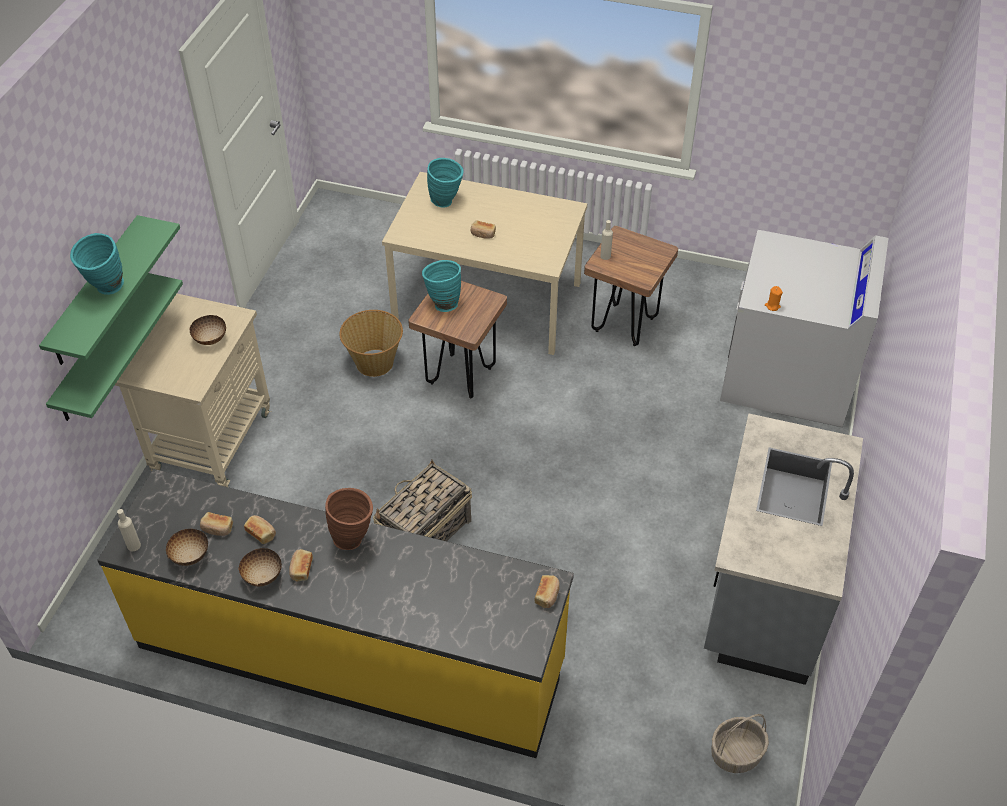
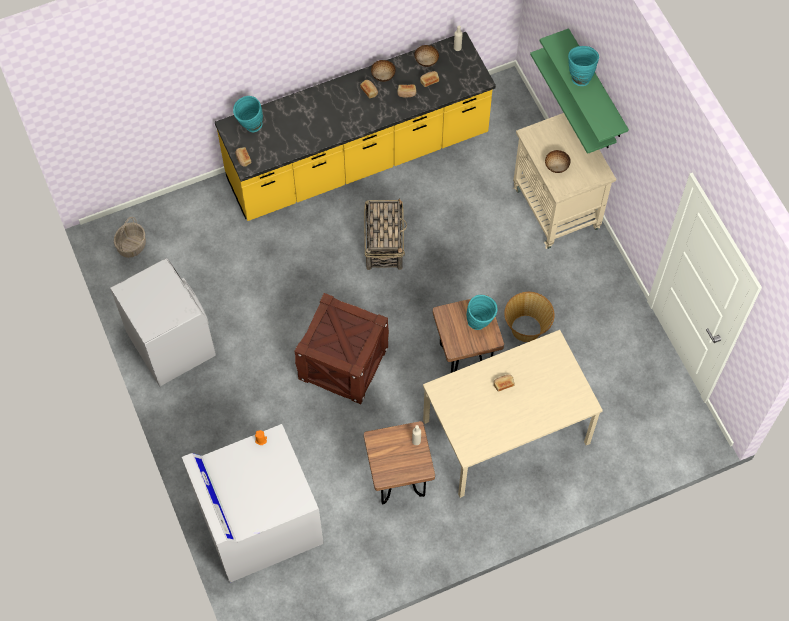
camera: 140 degrees right, 15 degrees up
brown vase [325,488,373,550] -> none
turquoise vase [427,158,464,208] -> turquoise vase moved to [233,96,263,132]
grey counter [704,413,863,685] -> white washing machine [110,258,216,387]
none -> crate [295,293,389,404]

